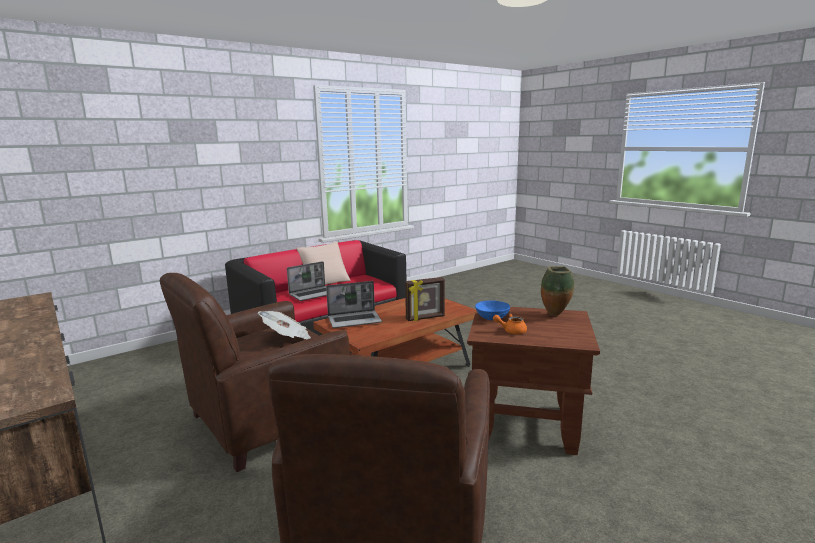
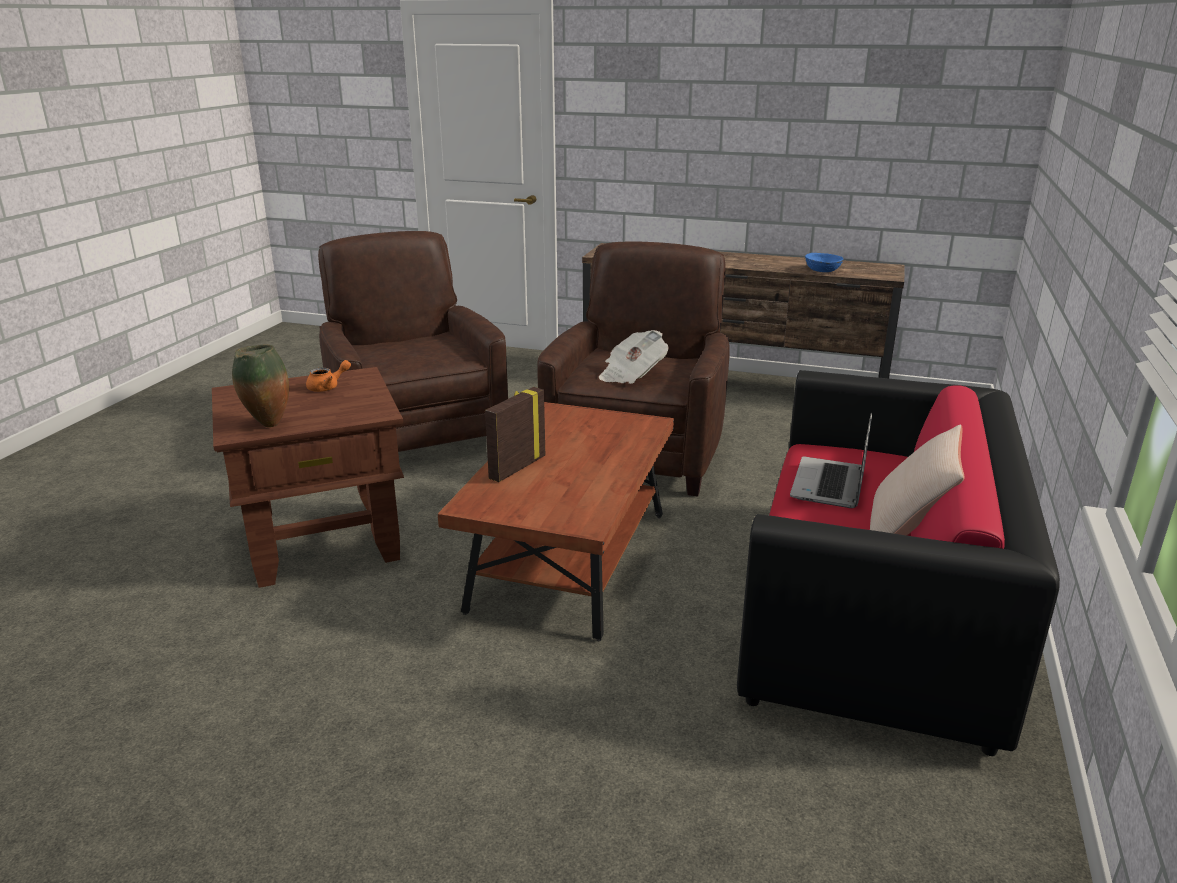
camera: 145 degrees right, 10 degrees up
laptop [326,281,382,328] -> none
blue bowl [475,300,510,320] -> blue bowl moved to [805,253,843,272]

